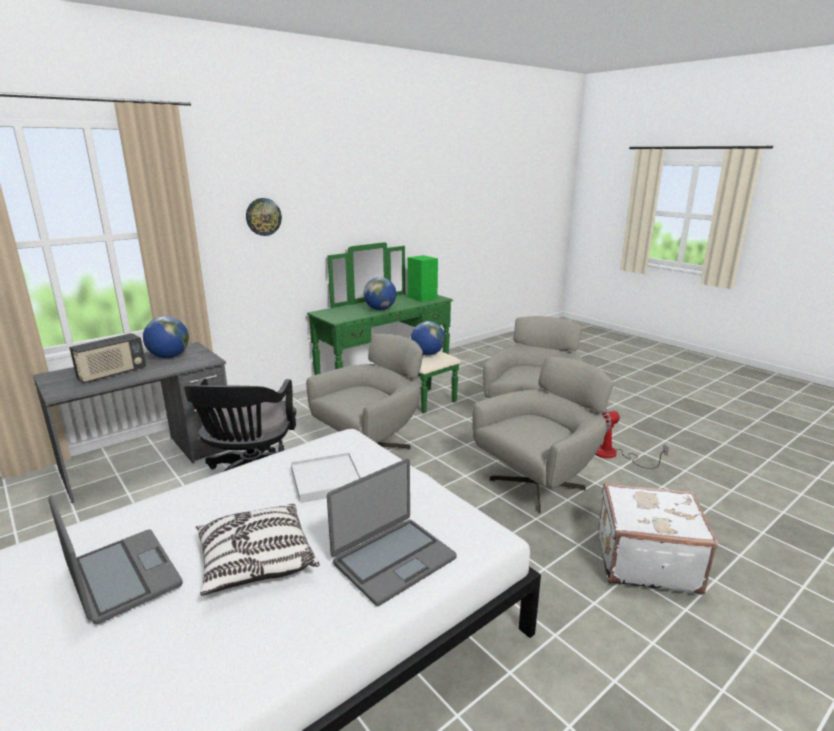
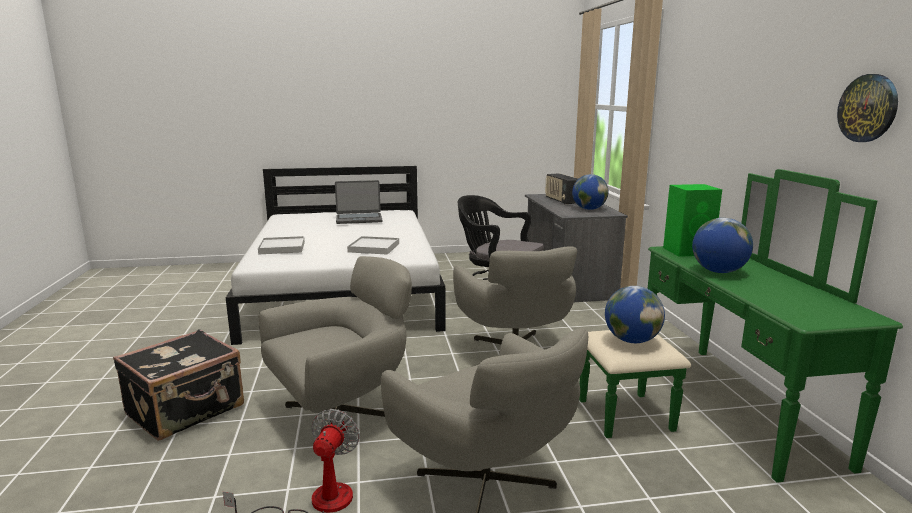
camera: 120 degrees right, 5 degrees down
pillow [196,504,320,596] -> none
wall clock [246,198,282,236] -> wall clock moved to [837,74,898,142]
laptop [327,459,457,606] -> white tray [258,236,305,254]
green speaker [408,255,438,302] -> green speaker moved to [663,184,722,257]
grey armchair [472,357,613,514] -> grey armchair turned 120 degrees counterclockwise [259,256,412,424]
white suitcase [598,483,719,595] -> black suitcase [113,329,244,441]

